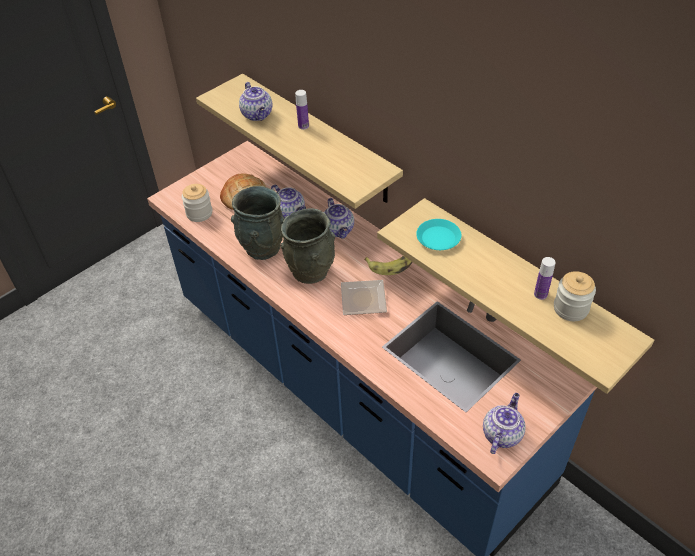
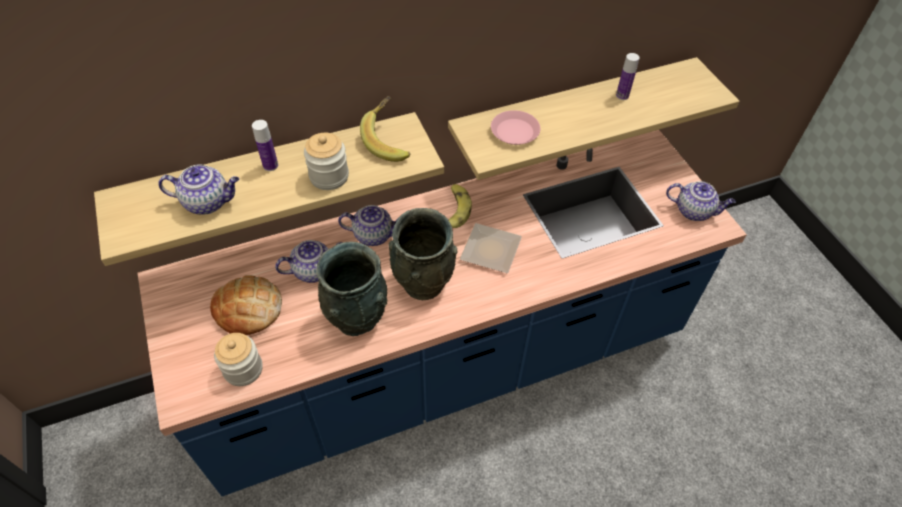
camera: 70 degrees left, 5 degrees up
turquoise plate [416,219,461,250] -> pink plate [491,110,540,145]
teapot [483,393,526,454] -> teapot turned 150 degrees clockwise [666,181,735,221]
jar [554,271,596,321] -> jar moved to [304,133,349,190]
none -> banana [360,96,410,162]

